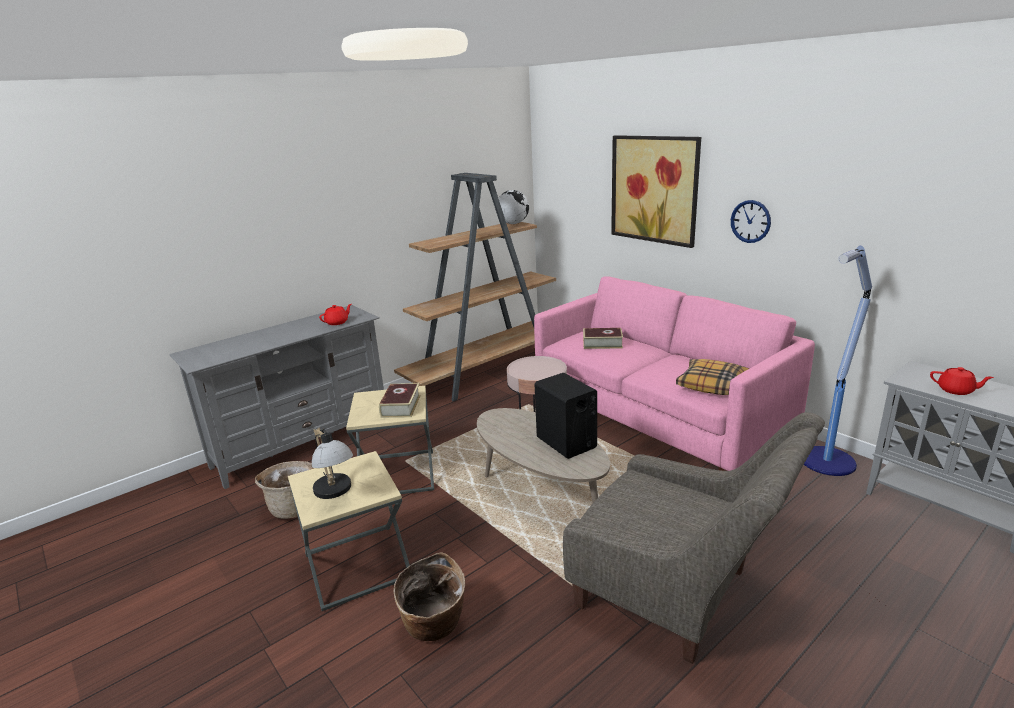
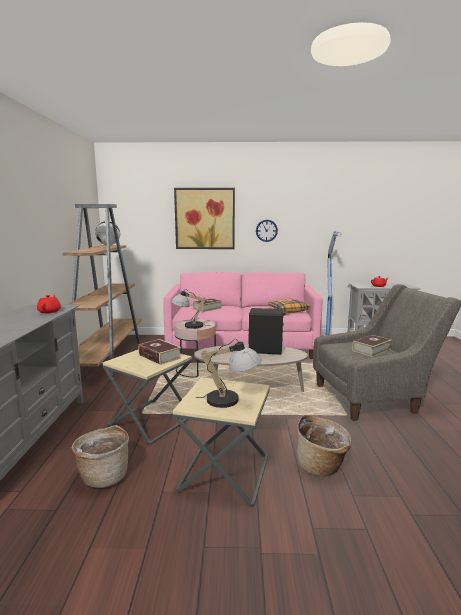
camera: 50 degrees left, 10 degrees down
none -> table lamp [171,289,208,329]
none -> book [352,335,392,357]

